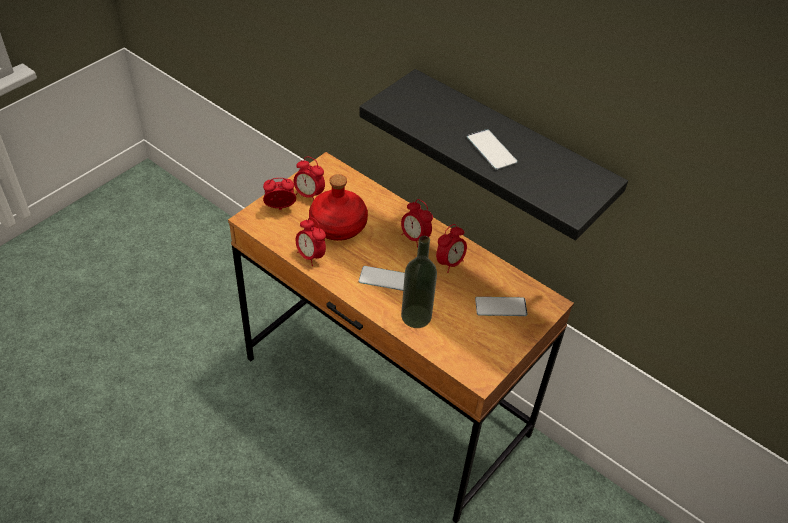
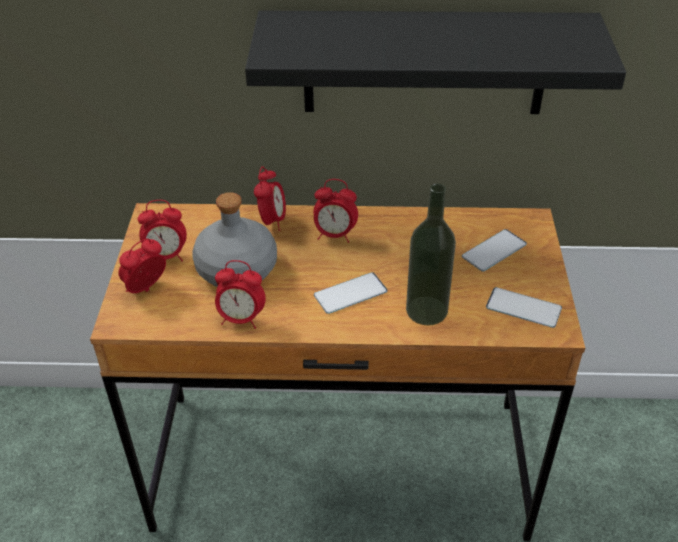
camera: 35 degrees left, 5 degrees down
red bottle [309,174,368,241] -> grey bottle [192,192,277,287]
alarm clock [436,224,467,273] -> alarm clock moved to [254,166,286,231]
phone [467,129,518,170] -> phone moved to [486,287,562,328]

